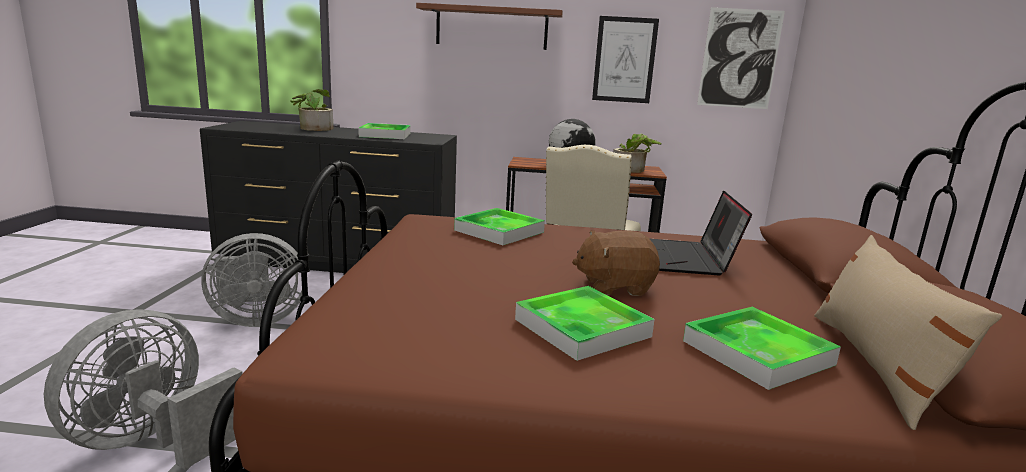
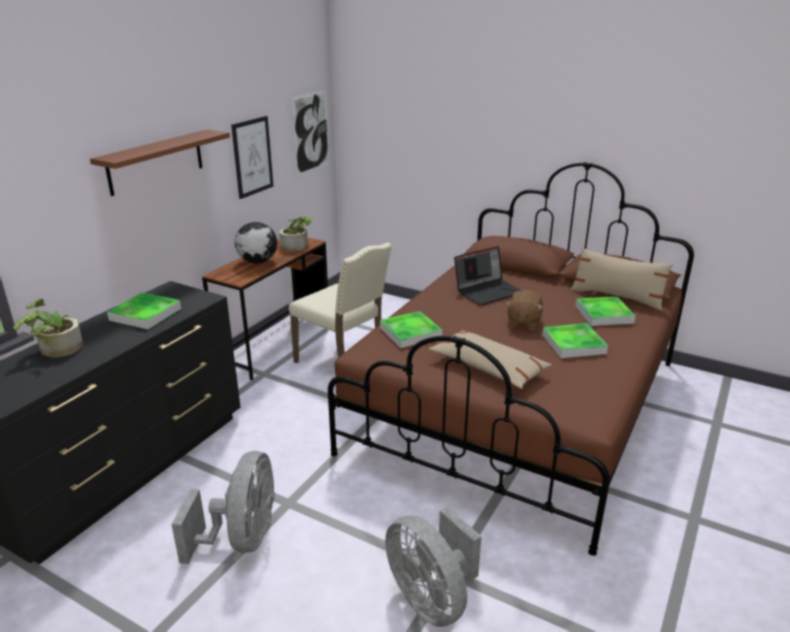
camera: 65 degrees left, 10 degrees up
laptop [650,191,752,275] -> laptop turned 60 degrees counterclockwise [454,246,522,306]
none -> beige pillow [429,330,552,389]

